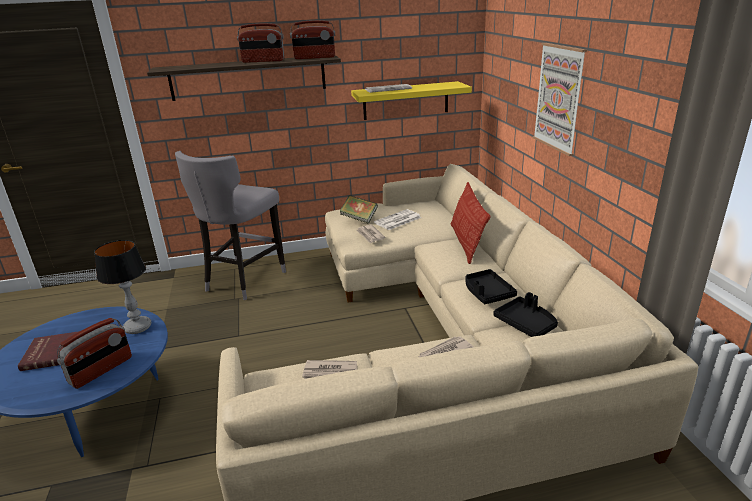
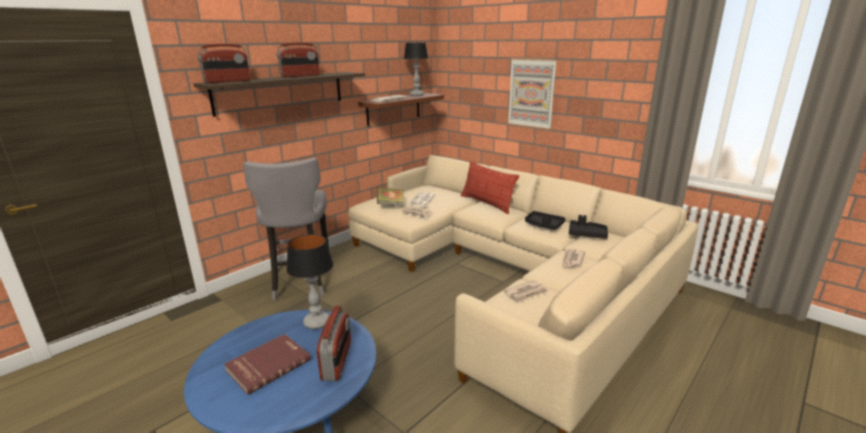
camera: 35 degrees left, 5 degrees down
radio [290,20,335,59] -> radio moved to [198,44,250,83]
yellow shelf [351,81,472,120] -> brown shelf [358,93,444,126]
none -> table lamp [404,43,428,96]

